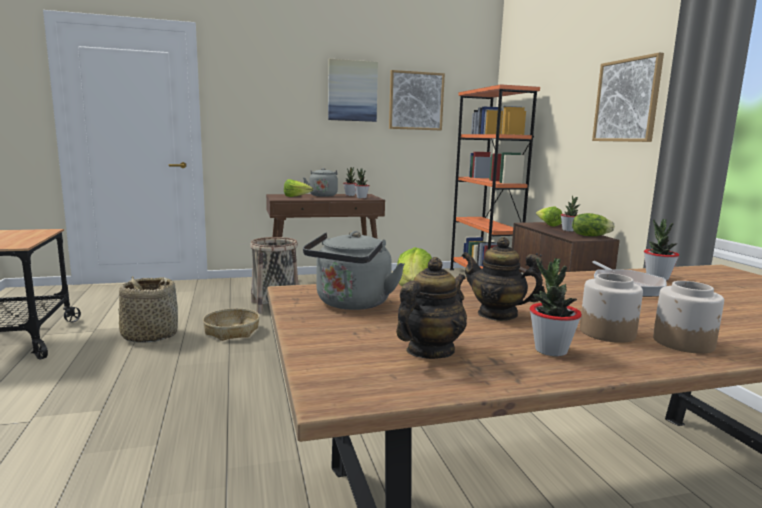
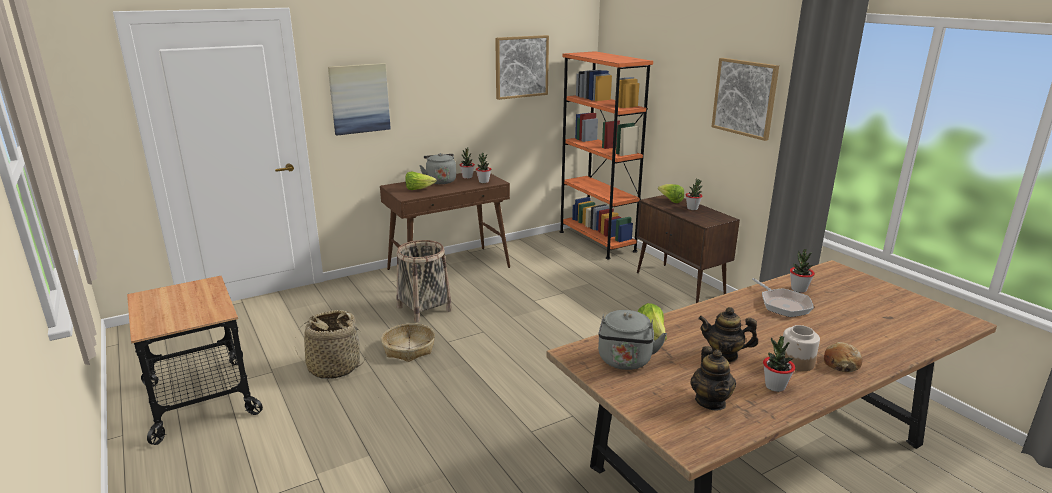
camera: 15 degrees left, 10 degrees up
picture [328,59,378,122] -> picture moved to [328,63,391,136]
teapot [396,257,467,359] -> teapot turned 150 degrees clockwise [690,346,736,411]
lettuce [572,213,615,236] -> none
jar [653,281,724,354] -> bread [824,342,863,373]

